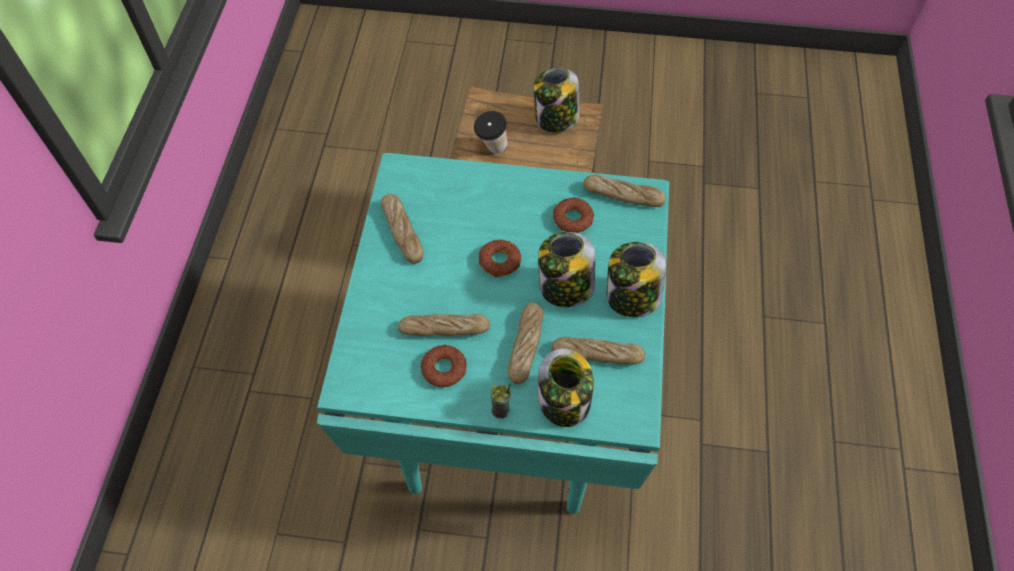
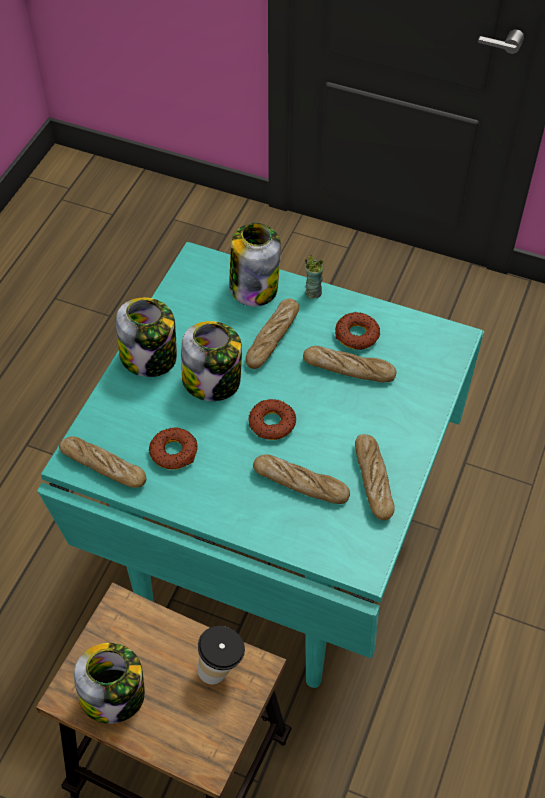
camera: 165 degrees left, 5 degrees down
bread [551,337,645,364] -> bread moved to [253,454,350,504]

